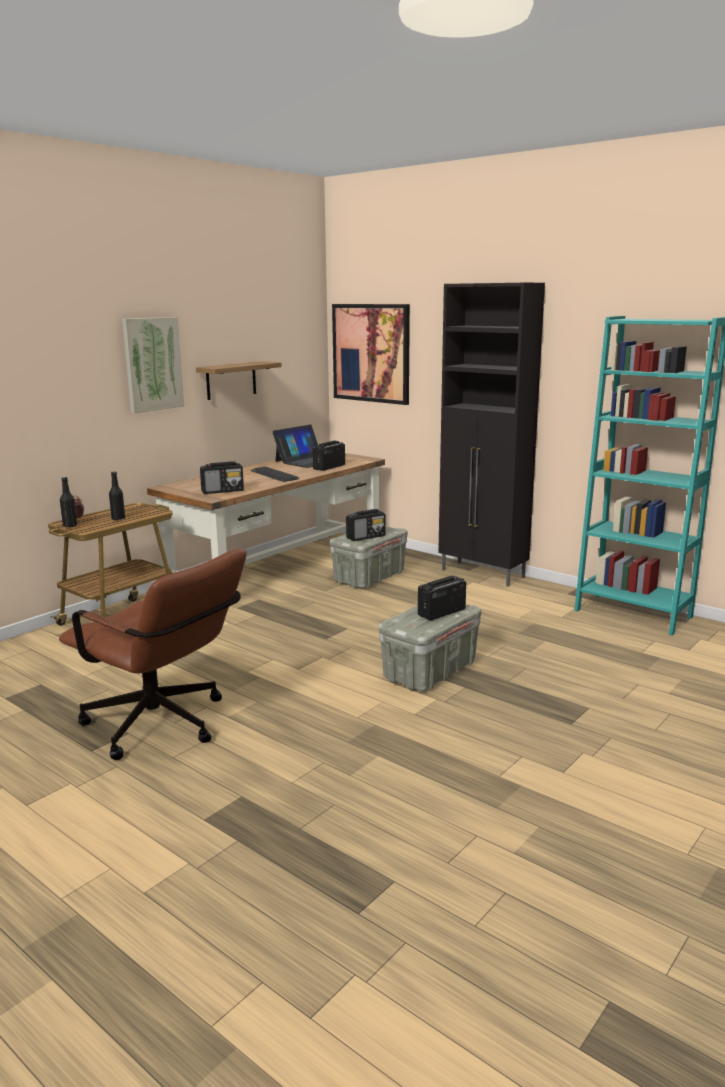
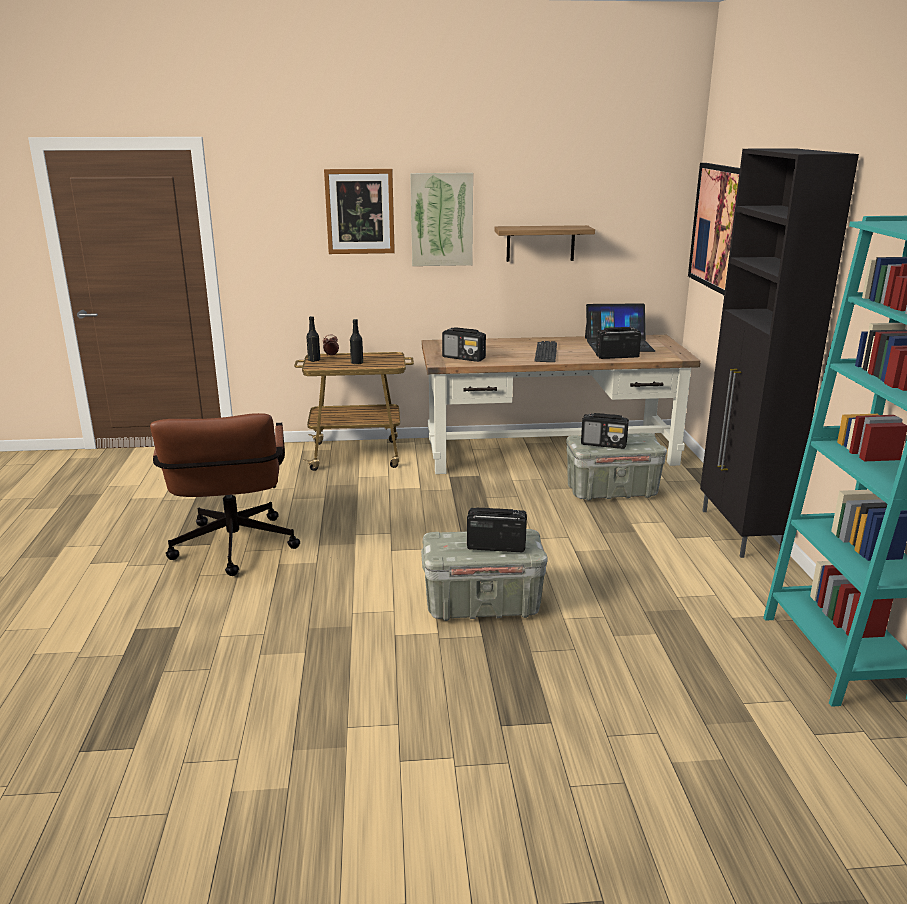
camera: 45 degrees right, 5 degrees up
none -> picture [324,169,395,254]

